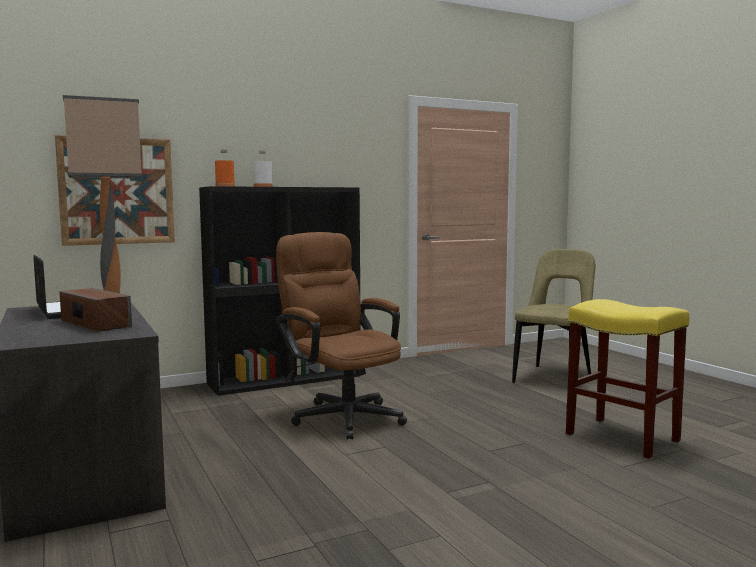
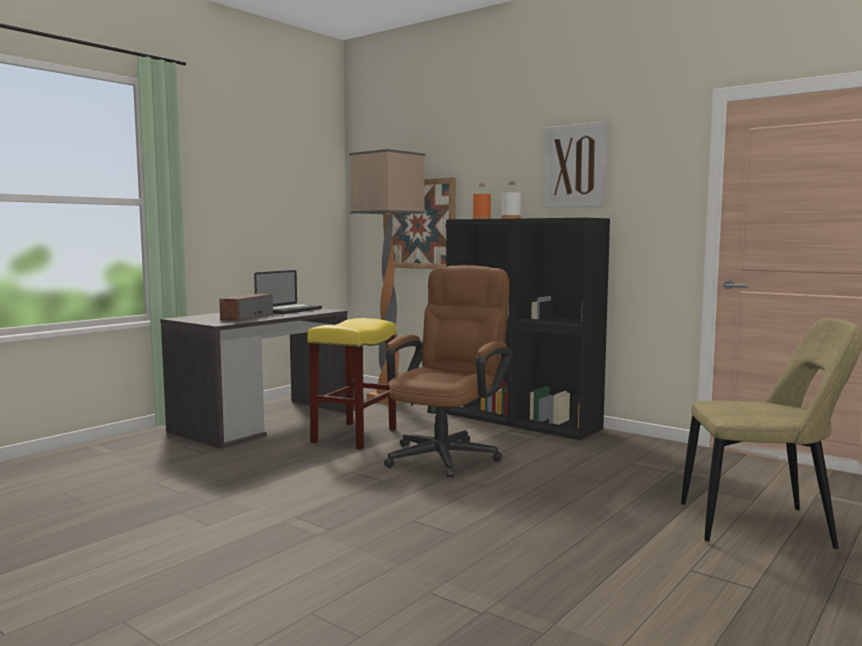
camera: 65 degrees right, 0 degrees up
yellow stool [566,299,689,459] -> yellow stool moved to [308,318,396,449]
none -> picture [543,121,608,208]

